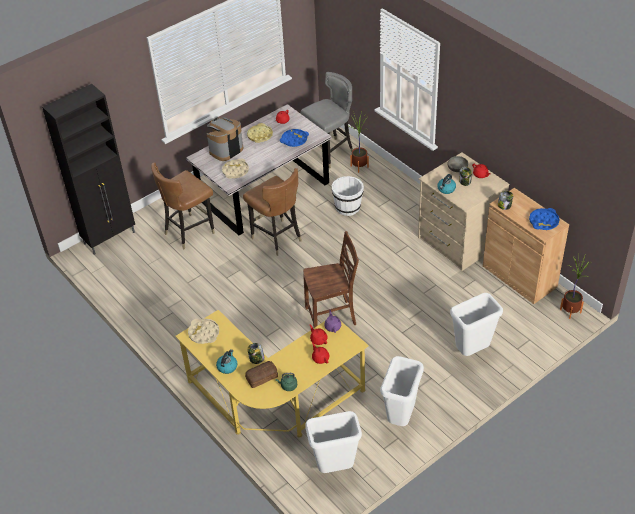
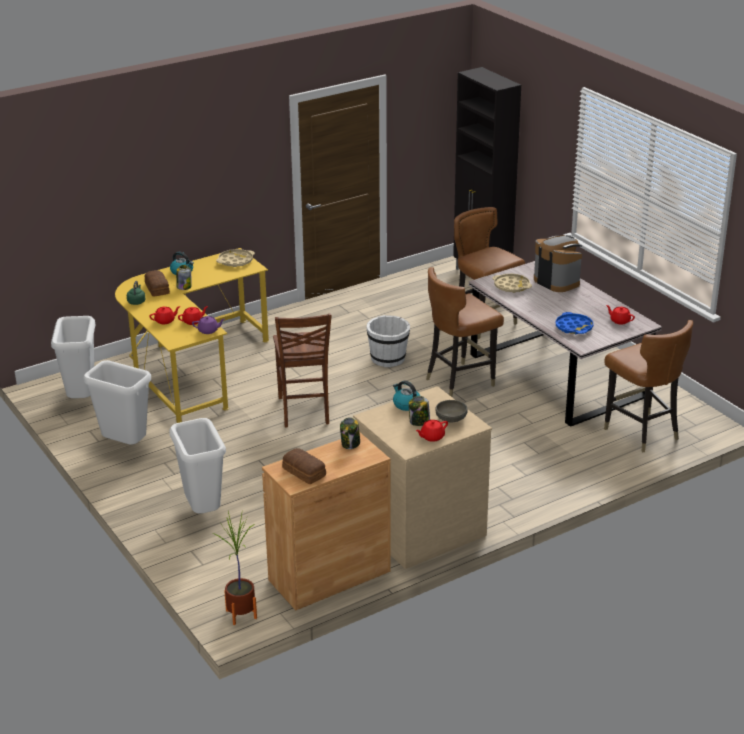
camera: 95 degrees right, 15 degrees down
yellow tray [247,123,273,143] -> none
grey chair [301,72,353,168] -> brown chair [604,320,693,452]
white bucket [332,176,364,216] -> white bucket moved to [367,315,410,367]
potted plant [347,115,369,173] -> none
blue tray [529,208,560,230] -> bread [282,448,326,484]

